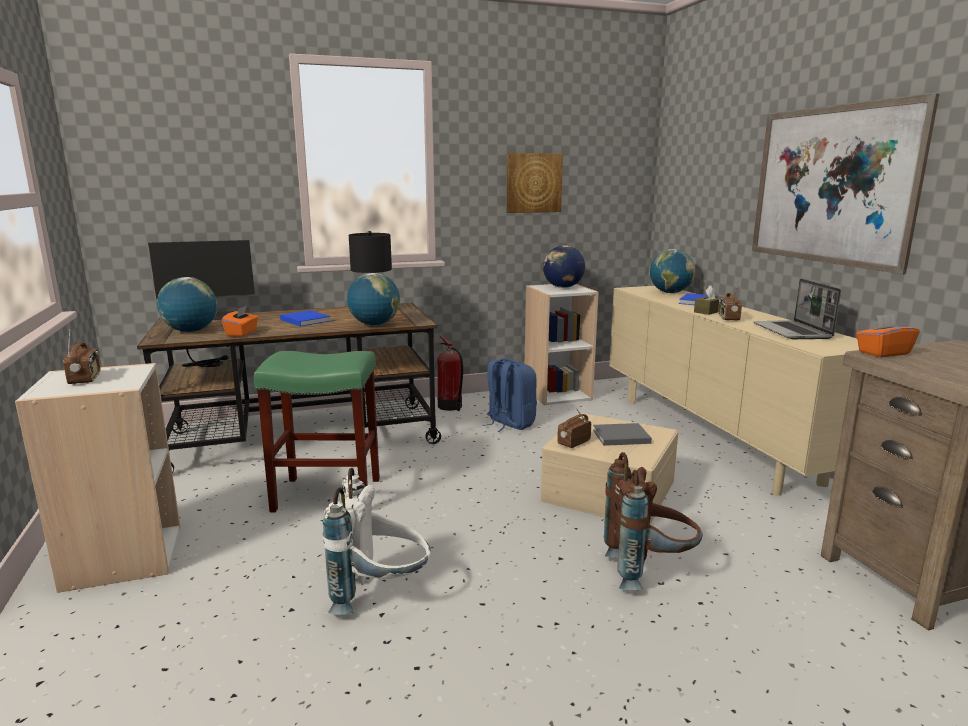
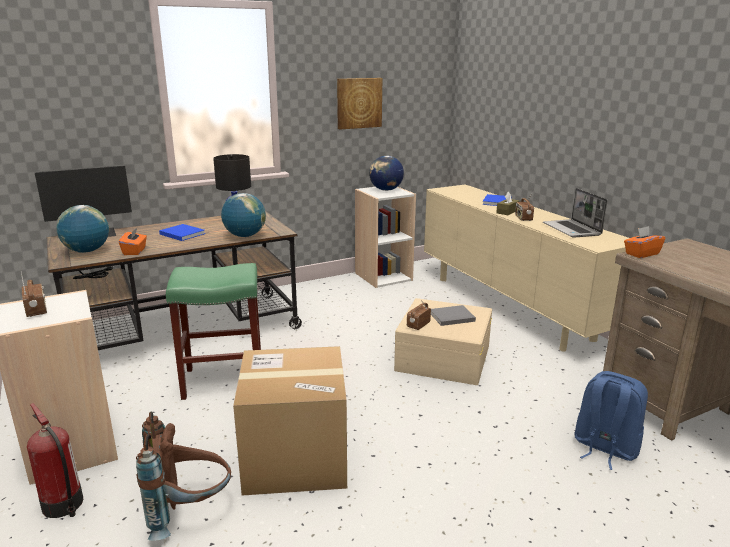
camera: 10 degrees left, 5 degrees up
white backpack [322,468,431,615] -> cardboard box [233,346,347,496]
fire extinguisher [437,335,463,411] -> fire extinguisher moved to [27,403,83,518]
blue backpack [482,358,537,432] -> blue backpack moved to [574,371,648,470]
brown backpack [604,452,703,590] -> brown backpack moved to [136,412,231,541]
globe [650,249,695,293] -> none
picture [752,94,939,274] -> none

